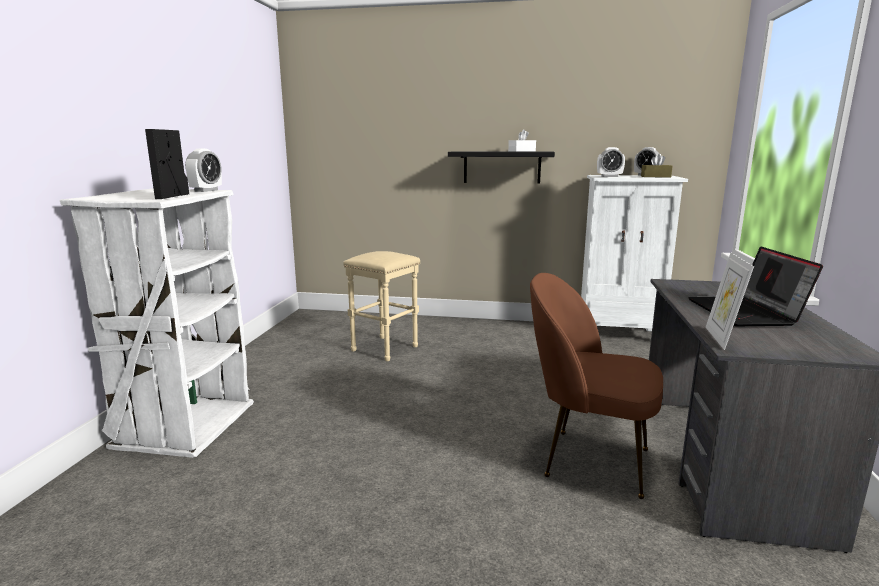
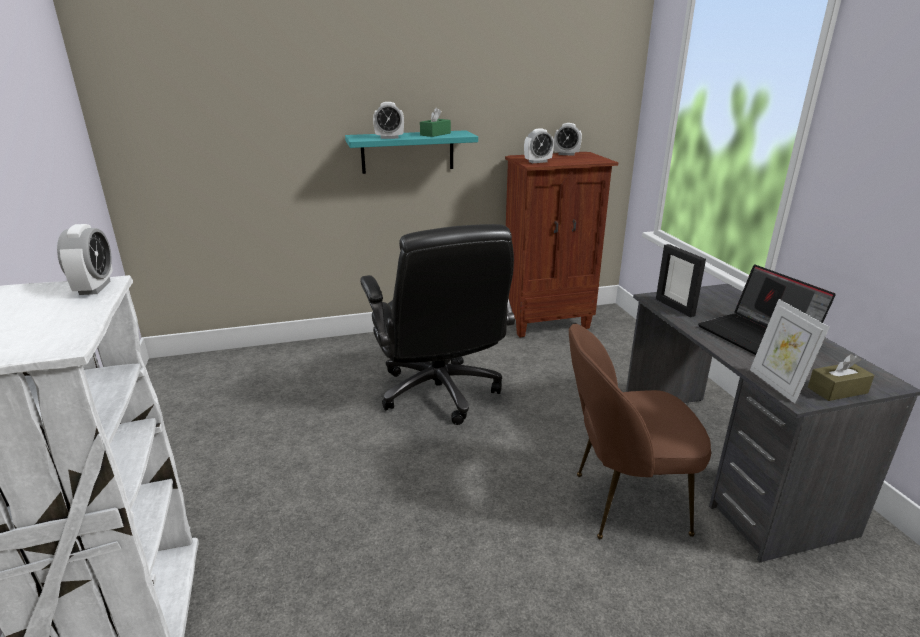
camera: 25 degrees left, 10 degrees up
picture frame [145,129,189,199] -> picture frame moved to [656,244,706,317]
beige stool [343,251,420,361] -> none
black shelf [448,151,555,184] -> turquoise shelf [345,130,478,174]
white tissue box [508,129,536,152] -> green tissue box [420,108,451,137]
white cabinet [581,175,688,331] -> brown cabinet [505,152,618,337]
brown tissue box [641,154,672,178] -> brown tissue box moved to [808,354,874,401]
none -> black office chair [360,224,515,425]
none -> alarm clock [373,102,404,139]

